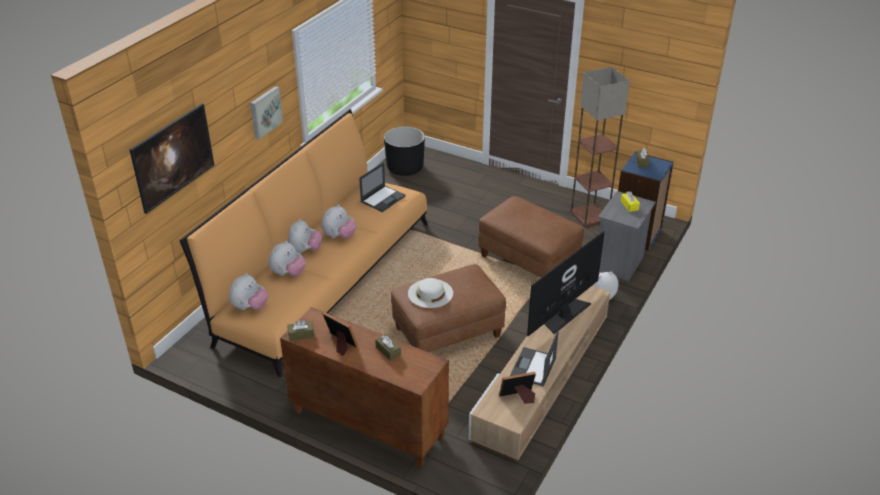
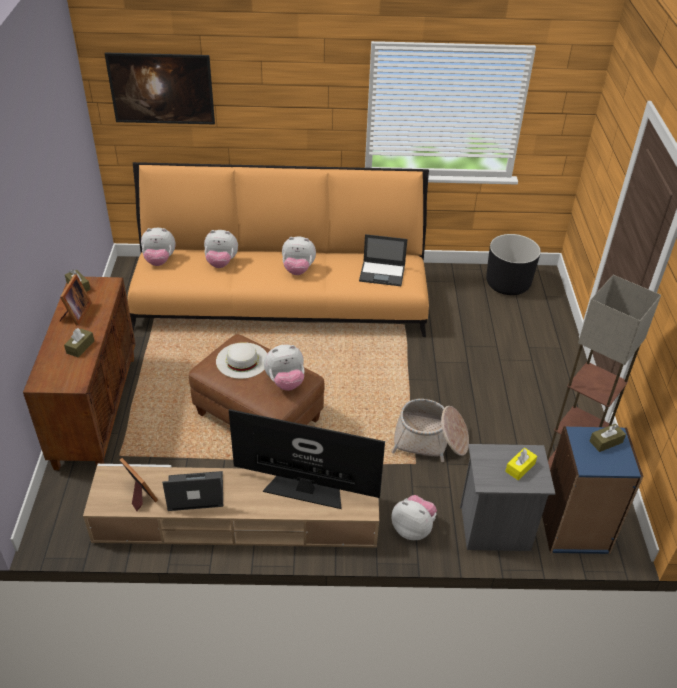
camera: 60 degrees right, 5 degrees up
picture [250,86,283,139] -> none
plush toy [288,219,322,254] -> plush toy moved to [264,344,305,391]
brown ottoman [479,196,584,278] -> basket [392,399,469,462]

